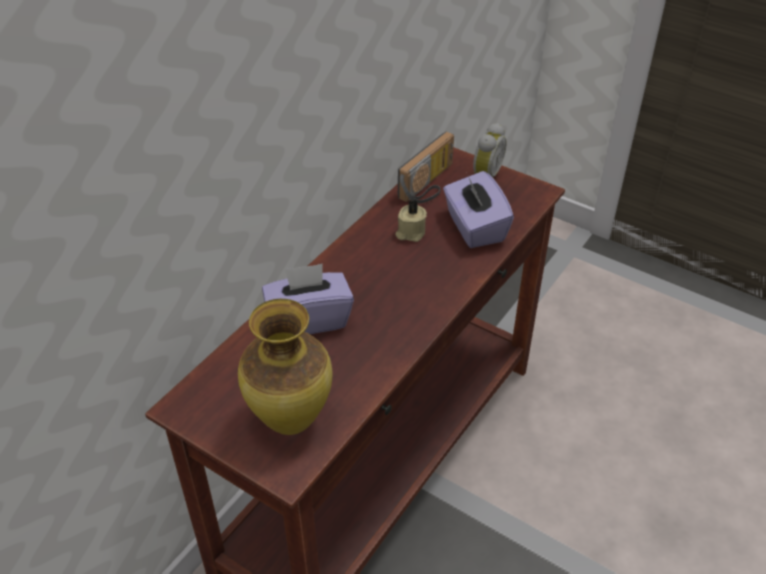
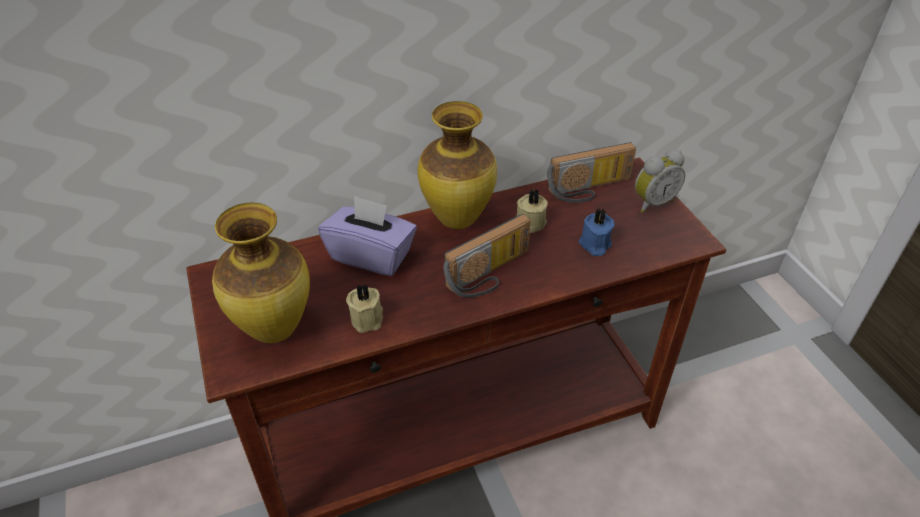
camera: 35 degrees right, 0 degrees up
purple tissue box [443,171,514,248] -> blue candle [579,209,615,256]
none -> beige candle [346,283,383,333]
none -> vase [418,101,497,229]
none -> radio [443,214,531,298]

